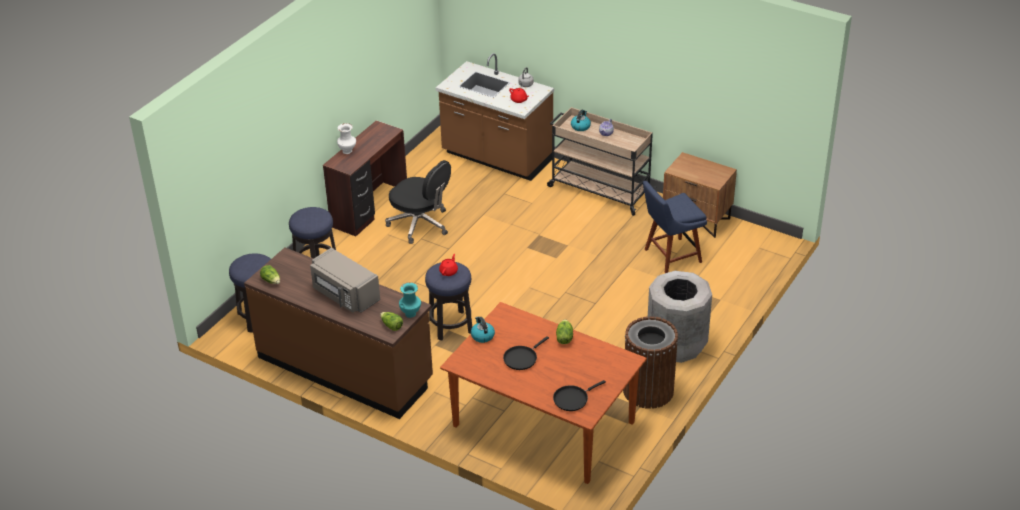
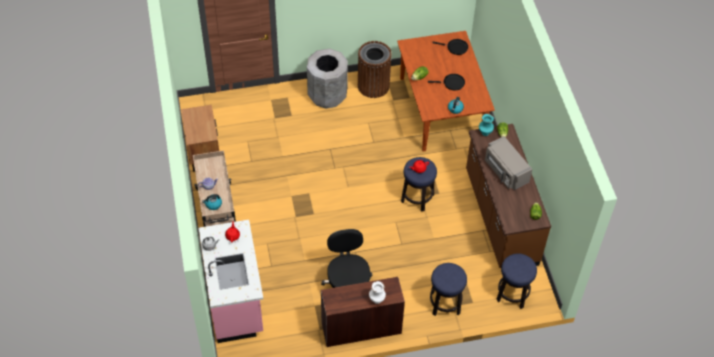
camera: 135 degrees left, 15 degrees up
grey microwave [310,248,380,313] -> grey microwave turned 150 degrees clockwise [485,136,532,190]
brown counter [436,53,554,181] -> pink counter [199,220,263,343]
blue chair [643,181,707,273] -> none

